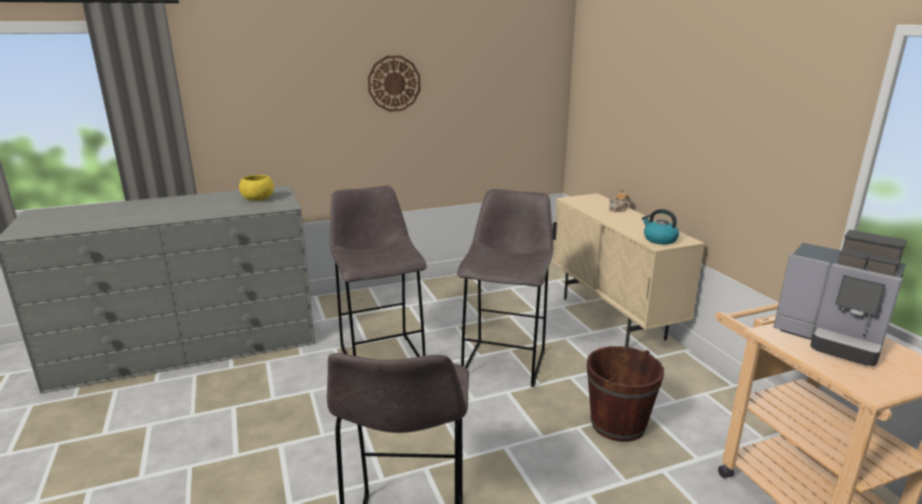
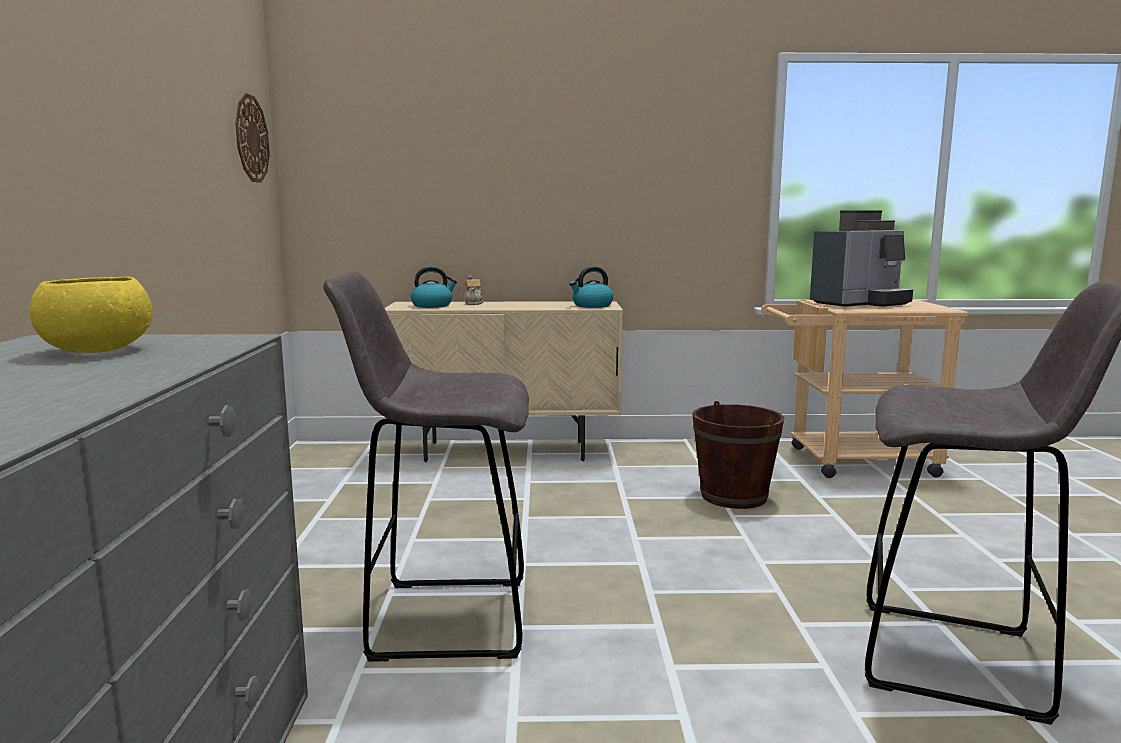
camera: 70 degrees left, 10 degrees down
wall clock [368,55,421,112] -> wall clock moved to [235,93,270,183]
grey stool [457,189,553,387] -> none
none -> kettle [411,267,457,308]

